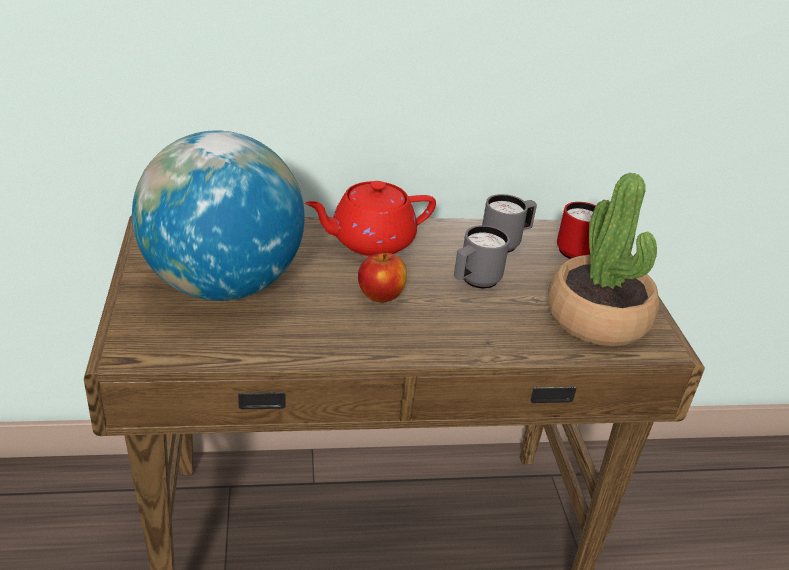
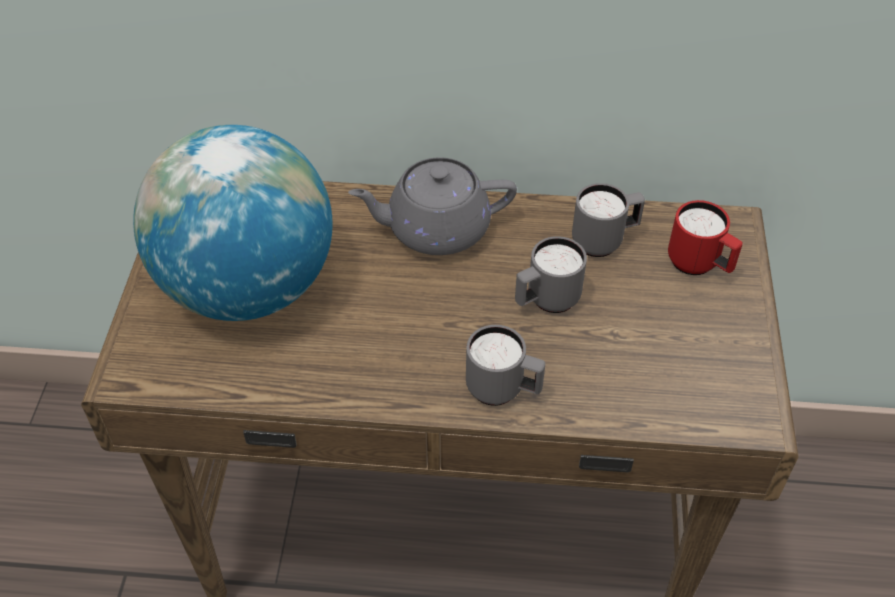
camera: 15 degrees right, 15 degrees up
red teapot [305,181,436,256] -> grey teapot [348,157,517,255]
apple [358,253,407,303] -> none
potted plant [548,173,659,346] -> none
none -> grey mug [466,325,545,406]

